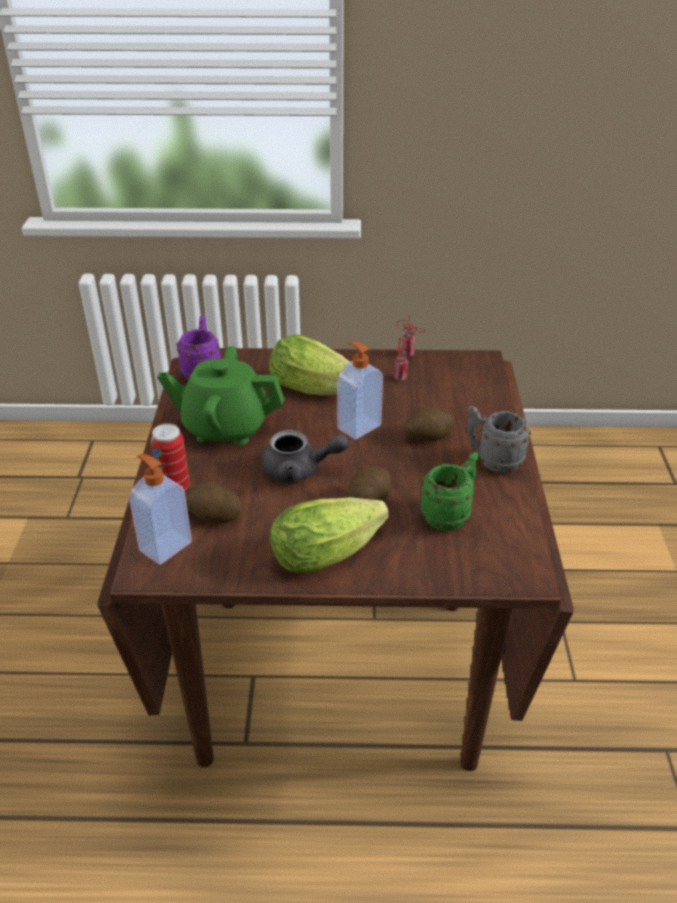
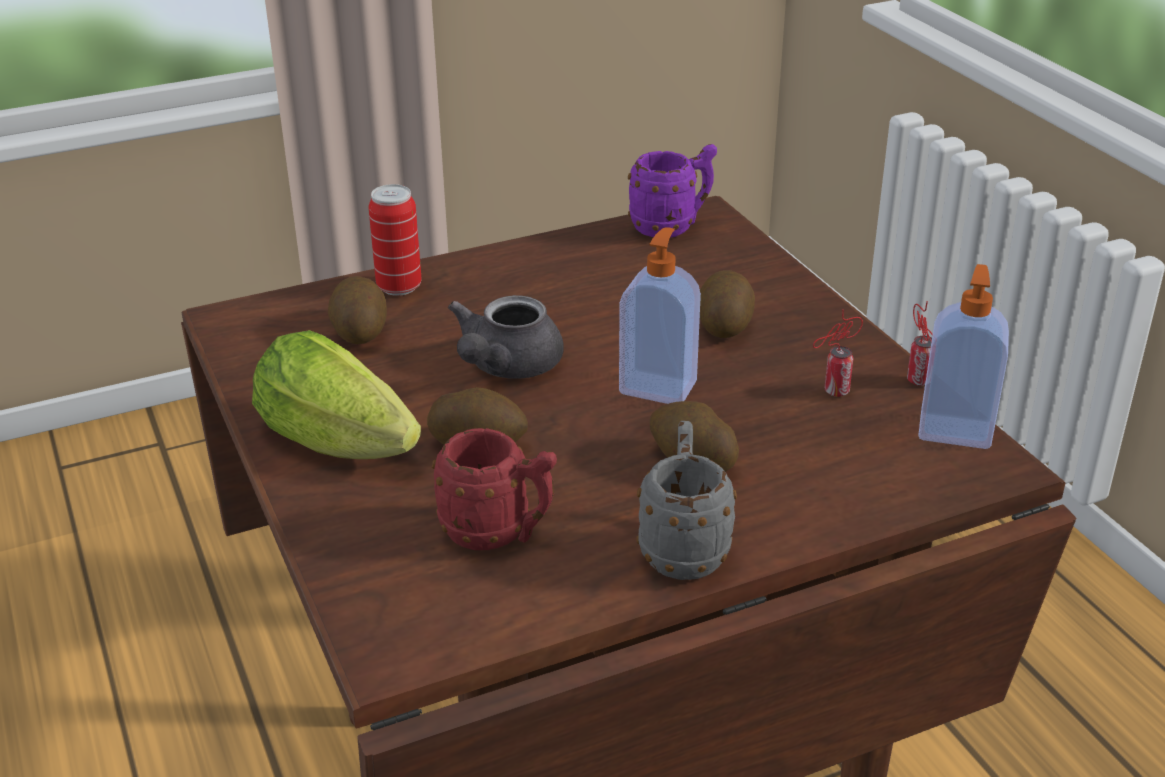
camera: 65 degrees right, 5 degrees down
soap dispenser [129,454,192,565] -> soap dispenser moved to [918,264,1009,449]
green teapot [157,346,285,445] -> none
grey teapot [261,430,349,483] -> grey teapot turned 45 degrees clockwise [448,295,564,379]
lettuce [269,334,349,396] -> potato [700,270,755,338]
green mug [420,452,479,531] -> red mug [432,428,557,550]

